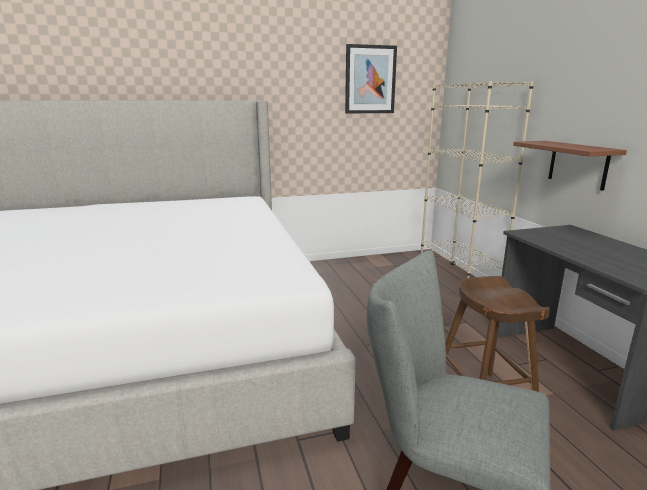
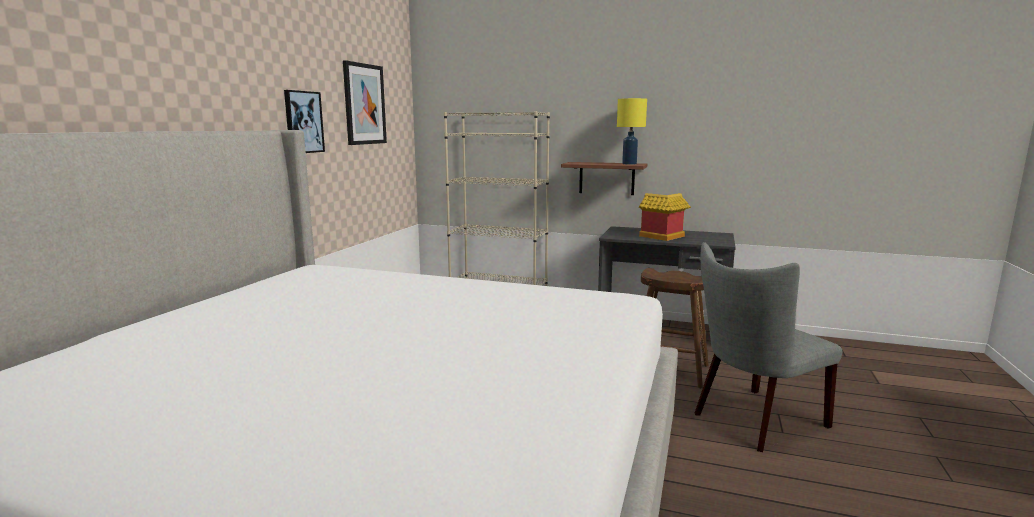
camera: 55 degrees left, 5 degrees down
none -> picture [284,90,325,153]
none -> yellow table lamp [617,98,647,165]
none -> toy house [639,193,691,241]

